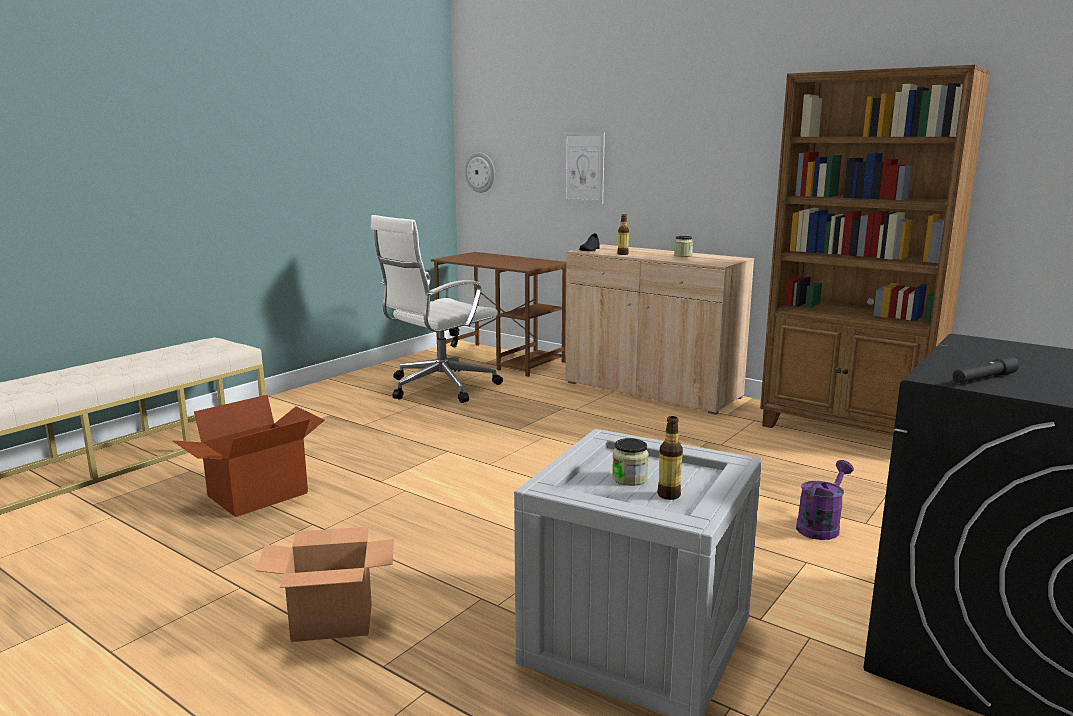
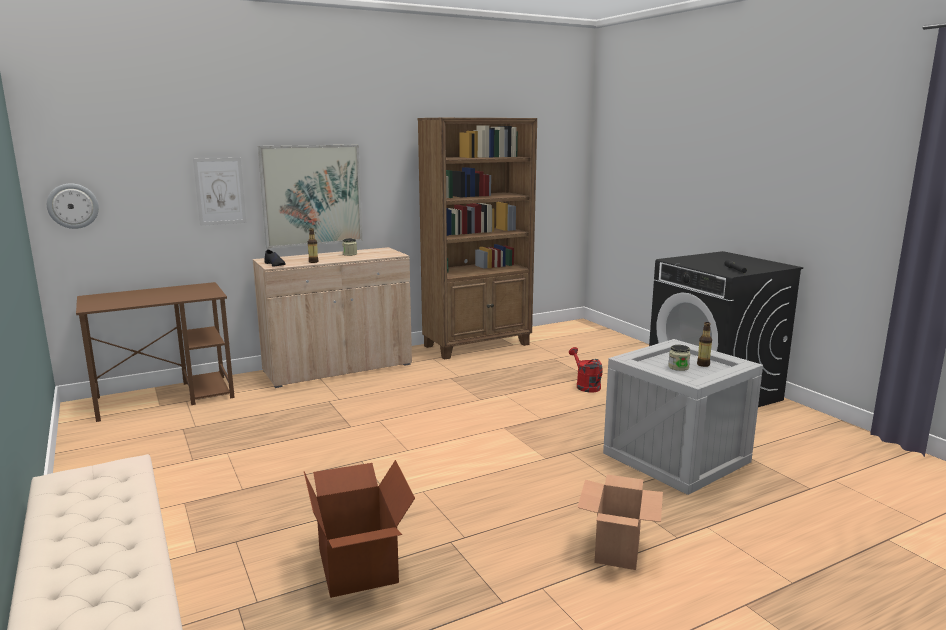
camera: 65 degrees left, 0 degrees up
white office chair [370,215,503,403] -> none
purple watering can [796,460,854,540] -> red watering can [569,347,603,392]
none -> picture [258,145,363,249]

